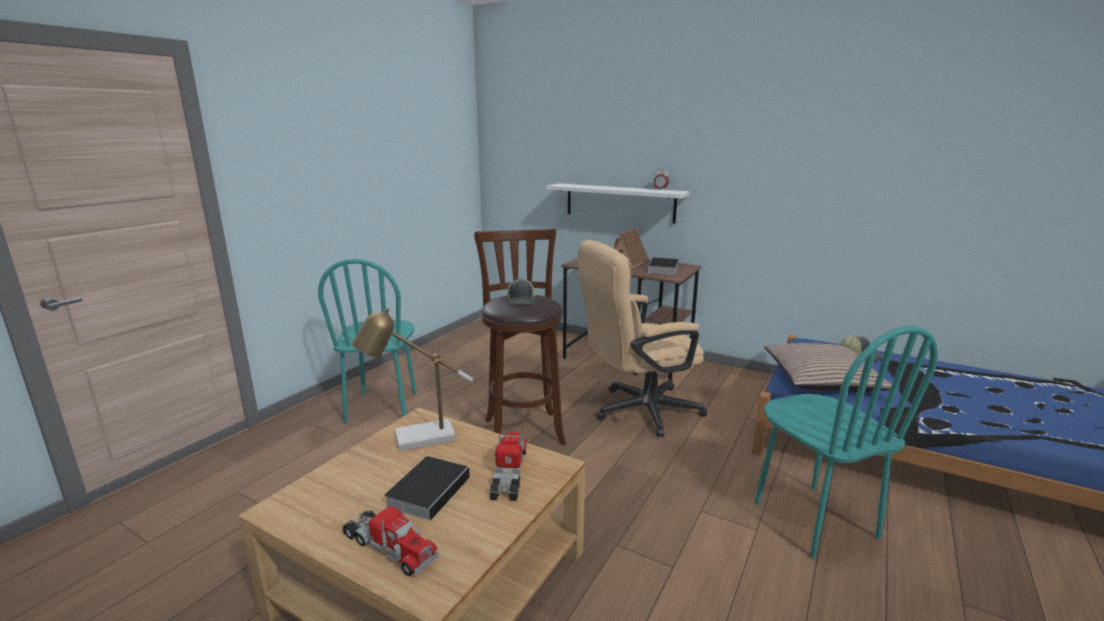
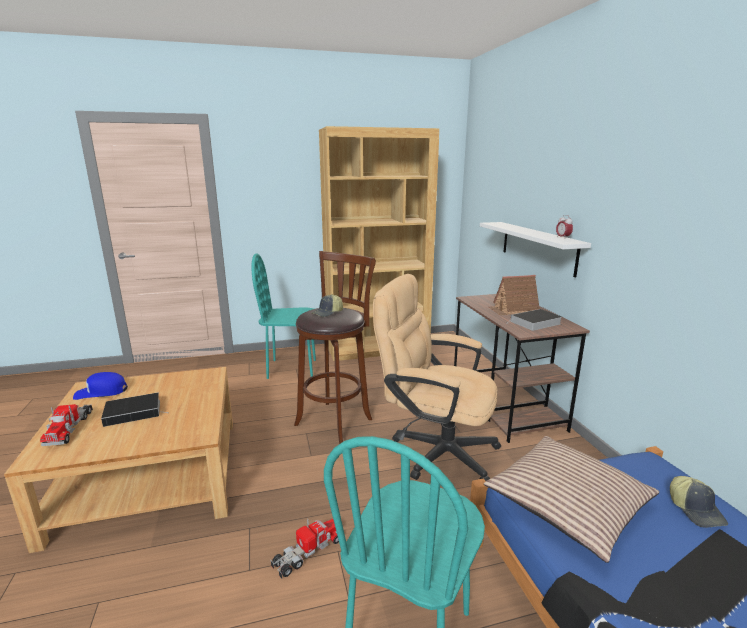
camera: 45 degrees right, 0 degrees up
turquoise chair [318,259,416,423] -> turquoise chair turned 45 degrees clockwise [252,253,316,379]
table lamp [352,308,473,451] -> none
toy truck [490,432,527,501] -> toy truck moved to [271,519,339,579]
none -> blue cap [73,372,128,400]
none -> brown bookcase [319,126,439,361]

